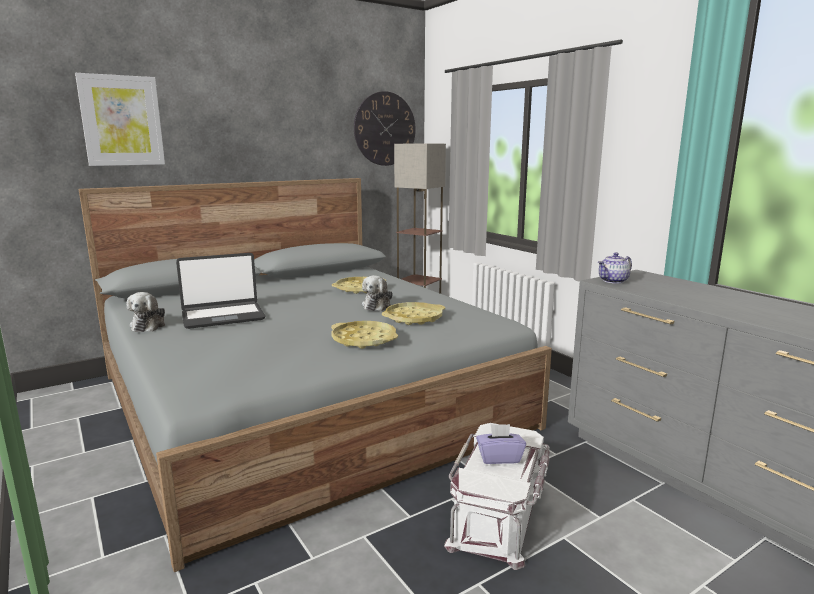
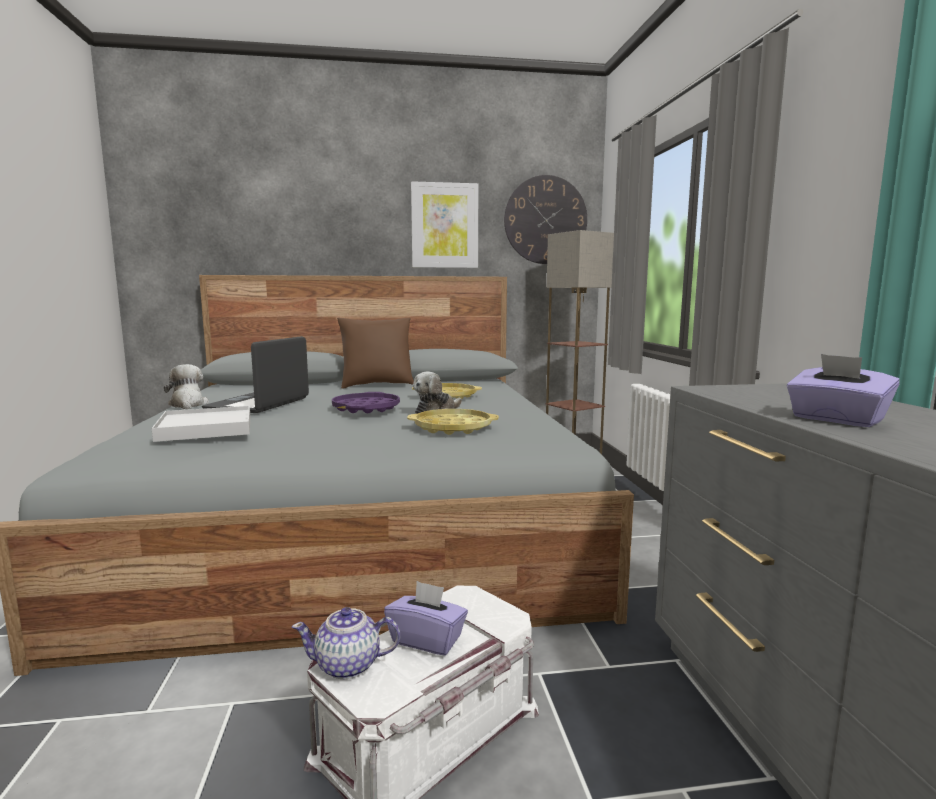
camera: 25 degrees right, 5 degrees down
picture [75,73,165,166] -> picture moved to [411,181,478,268]
plush toy [127,292,165,332] -> plush toy turned 135 degrees clockwise [164,364,209,410]
laptop [176,253,265,329] -> laptop turned 105 degrees clockwise [202,336,309,413]
yellow tray [331,321,398,349] -> none
teapot [598,252,632,284] -> teapot moved to [292,607,400,679]
none -> white tray [152,406,251,442]
none -> purple tray [332,392,400,413]
none -> brown pillow [337,318,414,389]
none -> purple tissue box [787,354,900,427]

